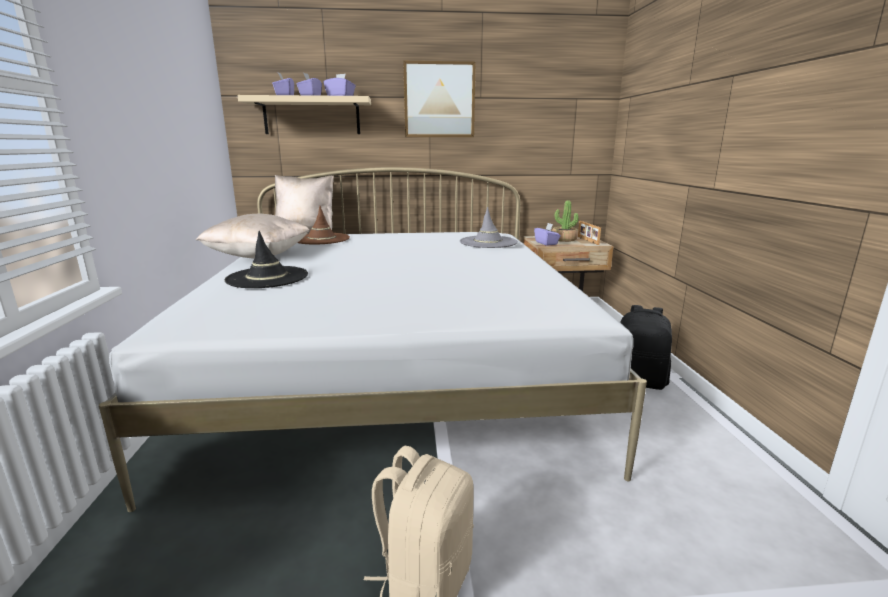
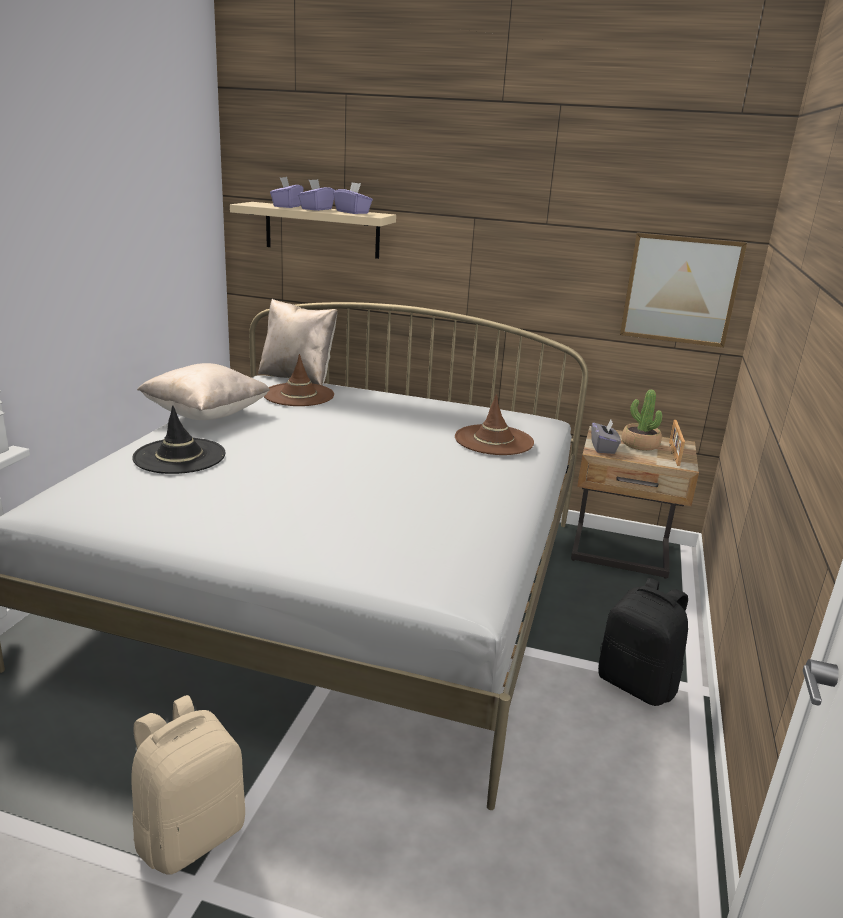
camera: 20 degrees right, 5 degrees up
picture [403,61,476,137] -> picture moved to [620,232,747,348]
grey hat [460,207,518,248] -> brown hat [455,394,534,455]
purple tissue box [534,223,561,246] -> grey tissue box [591,420,621,454]

